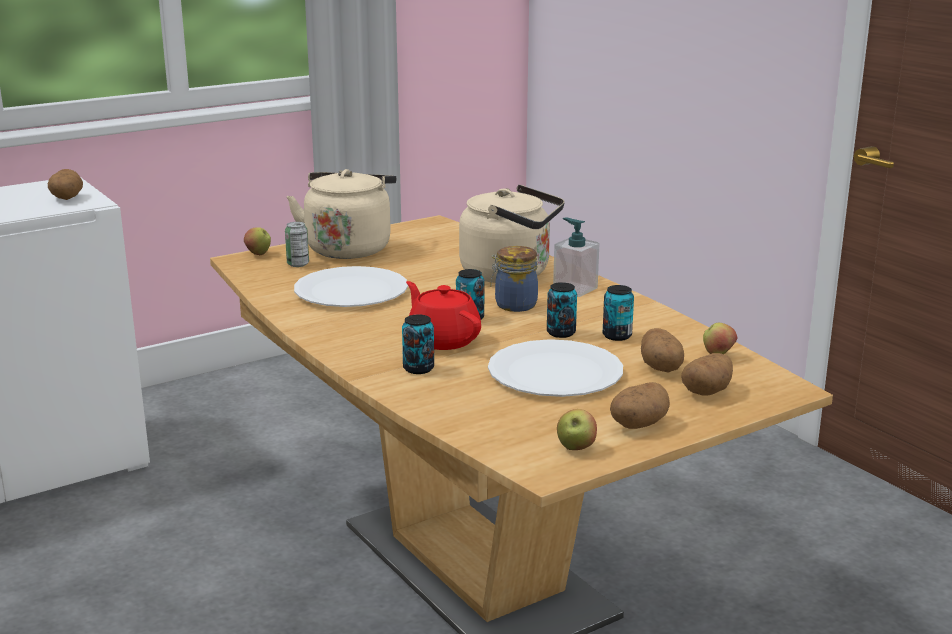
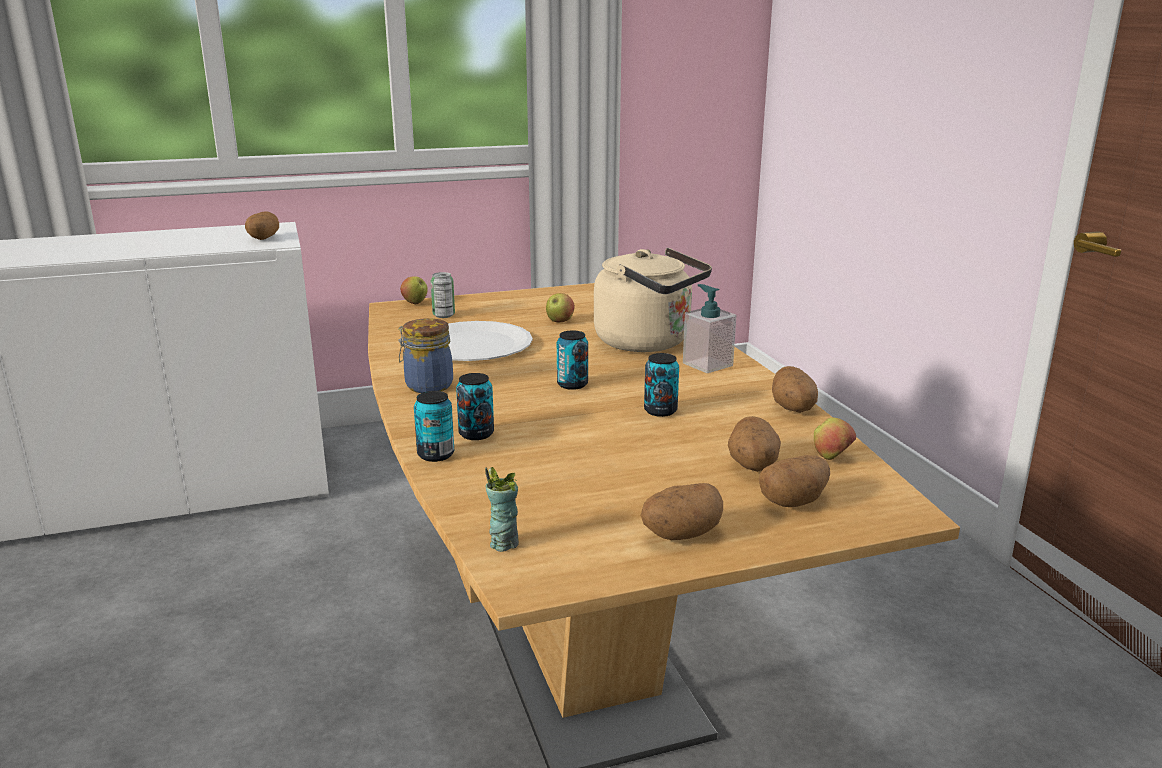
camera: 15 degrees right, 0 degrees up
beige kettle [287,169,397,259] -> none
red teapot [406,281,481,350] -> none
white plate [488,339,623,397] -> none
jar [490,246,538,312] -> jar moved to [398,318,453,393]
apple [557,409,597,450] -> apple moved to [546,293,575,322]
can [603,285,634,341] -> can moved to [414,391,454,462]
none -> cup [485,467,519,552]
none -> potato [772,366,818,413]

